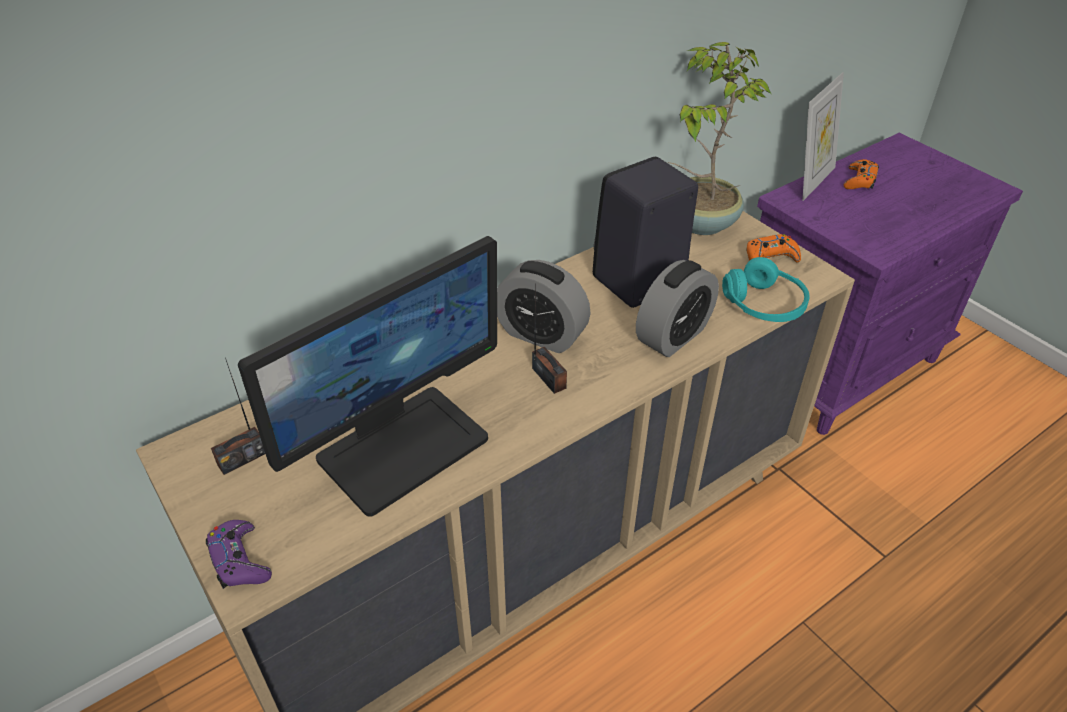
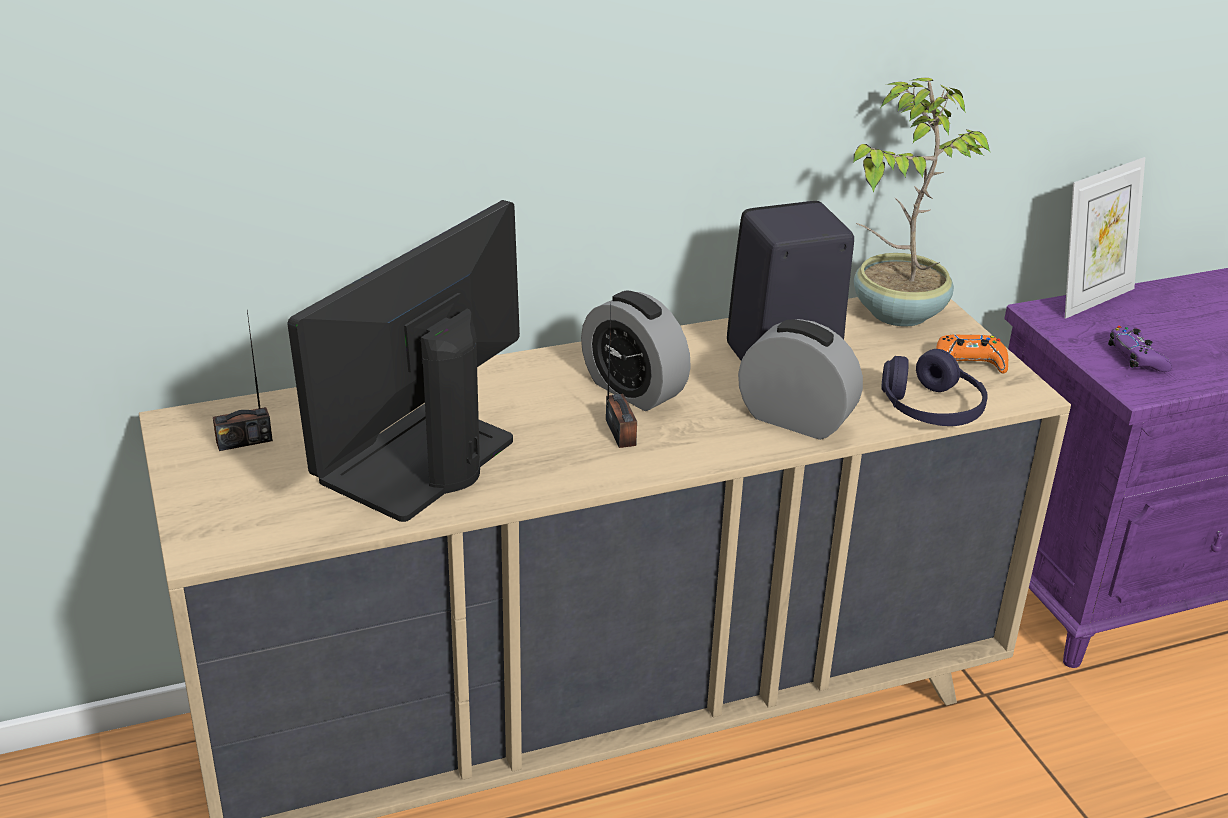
camera: 15 degrees right, 10 degrees down
purple game controller [206,520,272,589] -> purple game controller moved to [1108,325,1172,372]
monitor [238,236,497,517] -> monitor turned 150 degrees clockwise [288,200,520,522]
alarm clock [636,260,719,357] -> alarm clock turned 120 degrees counterclockwise [738,319,863,440]
turquoise headphones [722,257,809,322] -> purple headphones [881,349,988,426]
orange game controller [844,159,879,189] -> none

